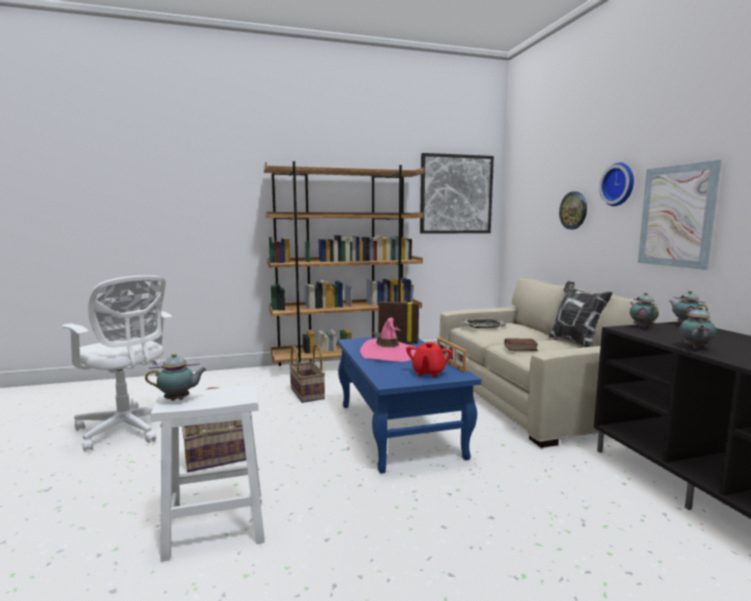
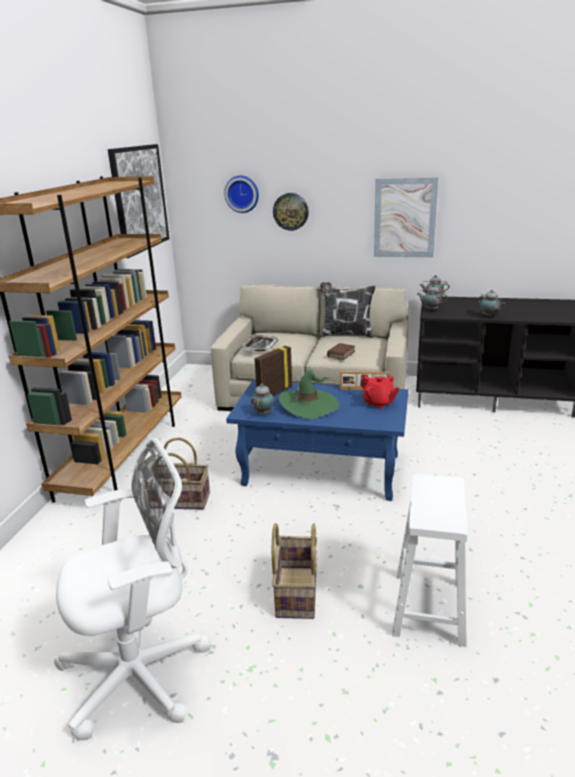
camera: 60 degrees left, 15 degrees up
teapot [145,353,207,401] -> teapot moved to [251,384,274,415]
pink hat [360,318,416,362] -> green hat [278,369,340,419]
wall clock [599,163,634,206] -> wall clock moved to [224,175,259,213]

